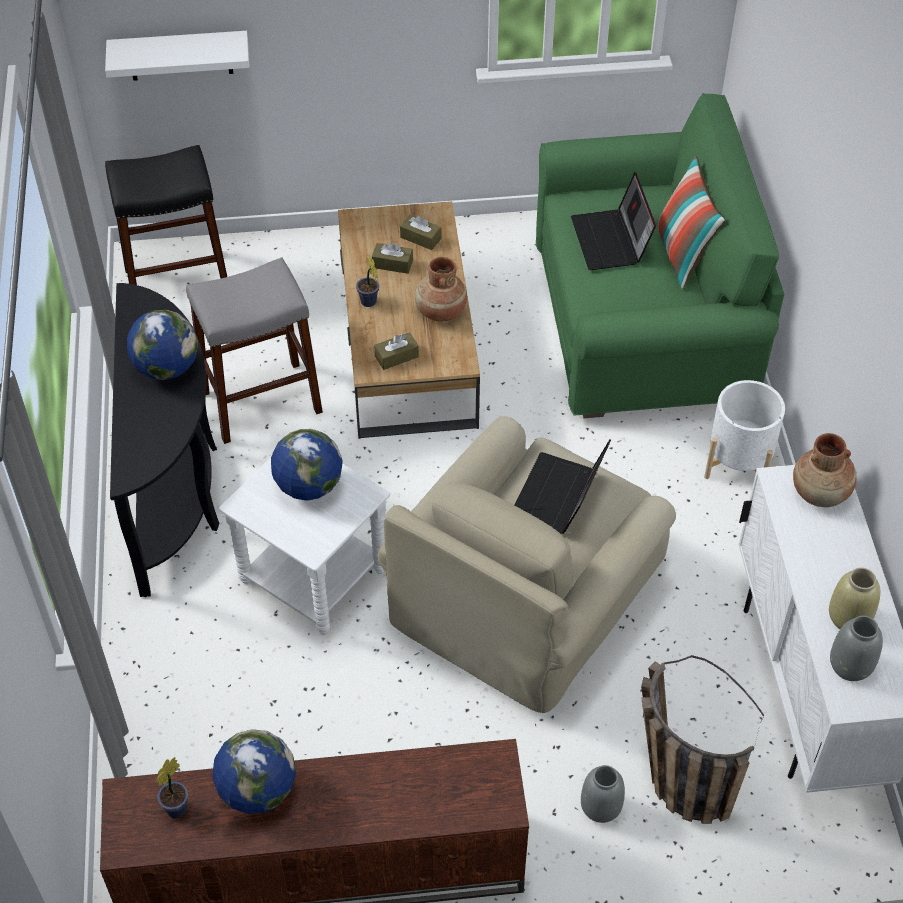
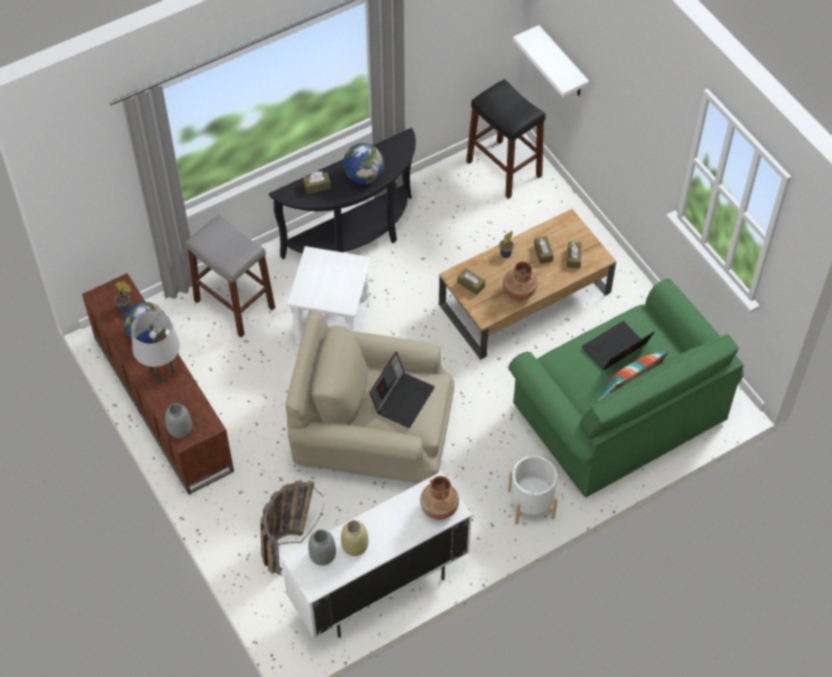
camera: 65 degrees right, 5 degrees up
grey stool [186,257,323,444] -> grey stool moved to [186,215,275,337]
globe [271,429,343,501] -> none
laptop [514,439,611,534] -> laptop turned 120 degrees clockwise [370,351,435,428]
grey vase [581,765,625,823] -> grey vase moved to [165,403,192,438]
none -> grey table lamp [131,311,180,383]
none -> brown tissue box [303,171,331,194]

